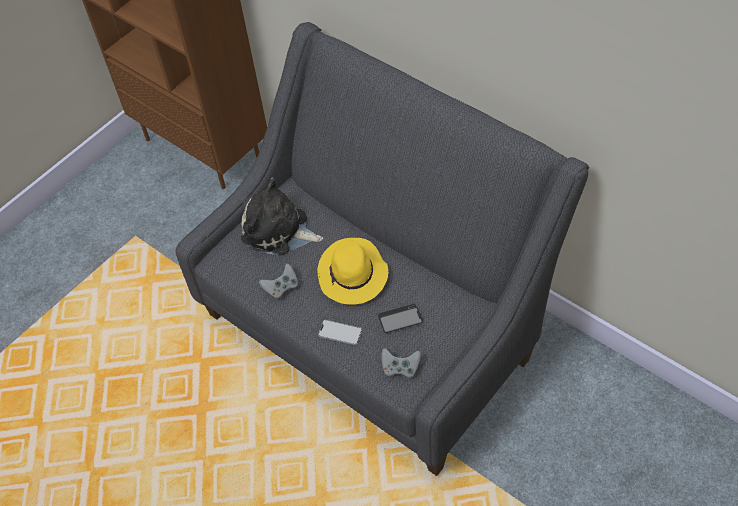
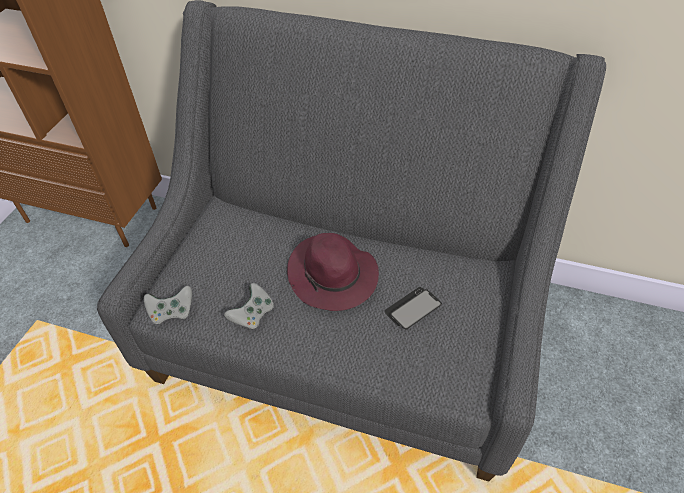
camera: 25 degrees left, 5 degrees down
plush toy [241,177,323,256] -> none
yellow hat [317,238,389,305] -> purple hat [287,233,379,311]
phone [318,320,362,345] -> none
grey game controller [381,348,421,378] -> grey game controller moved to [144,286,192,324]

